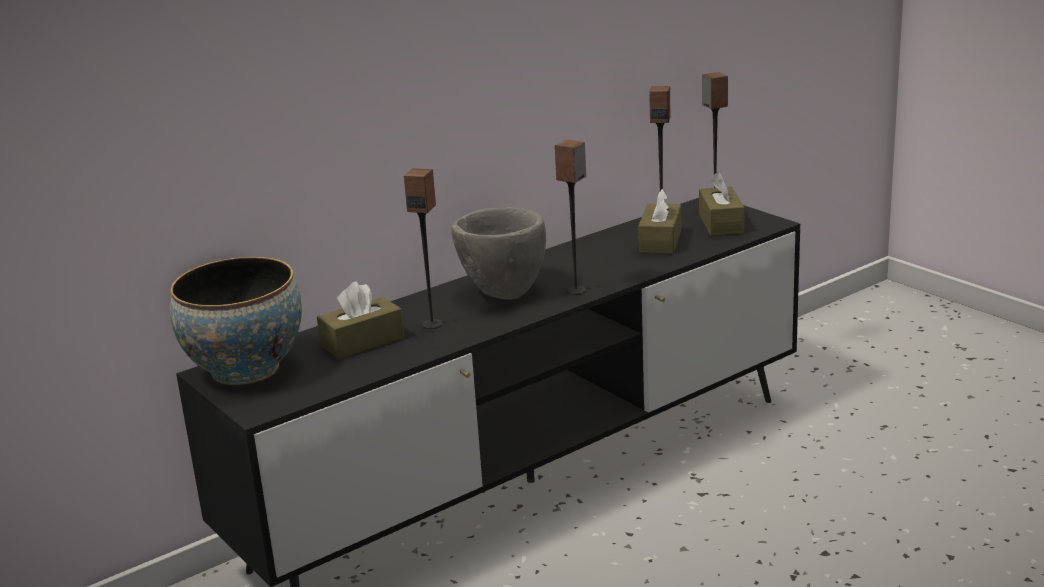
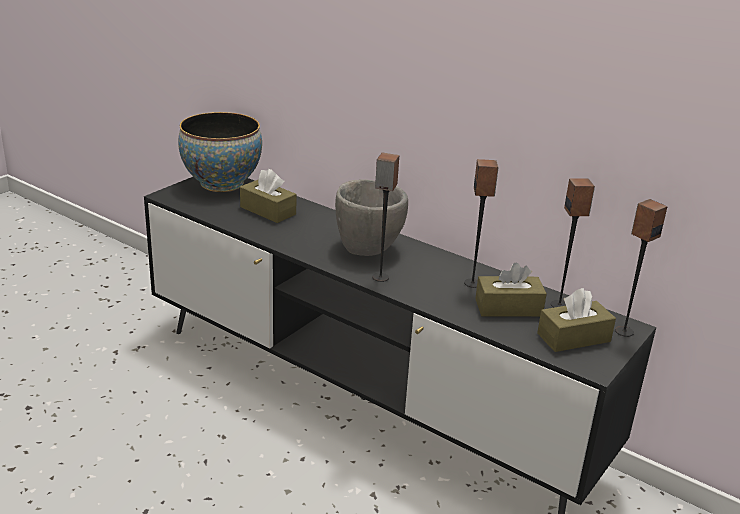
camera: 70 degrees right, 5 degrees up
speaker [404,168,443,329] -> speaker moved to [464,159,499,288]

